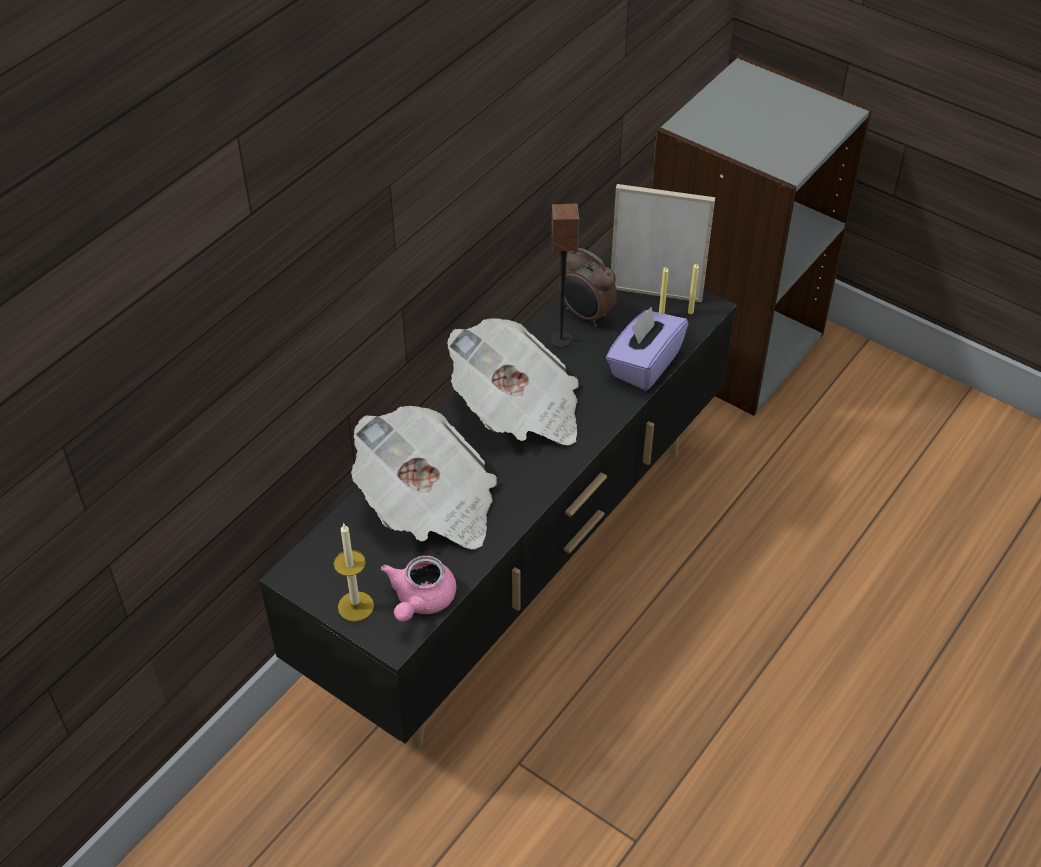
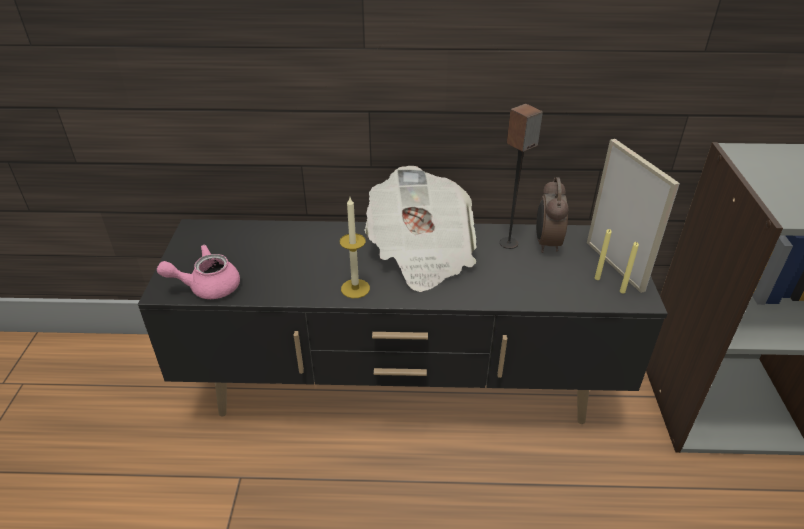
camera: 55 degrees right, 10 degrees down
candle [334,524,374,622] -> candle moved to [340,197,370,298]
newspaper [351,406,497,549] -> none
purple tissue box [606,307,688,391] -> none

